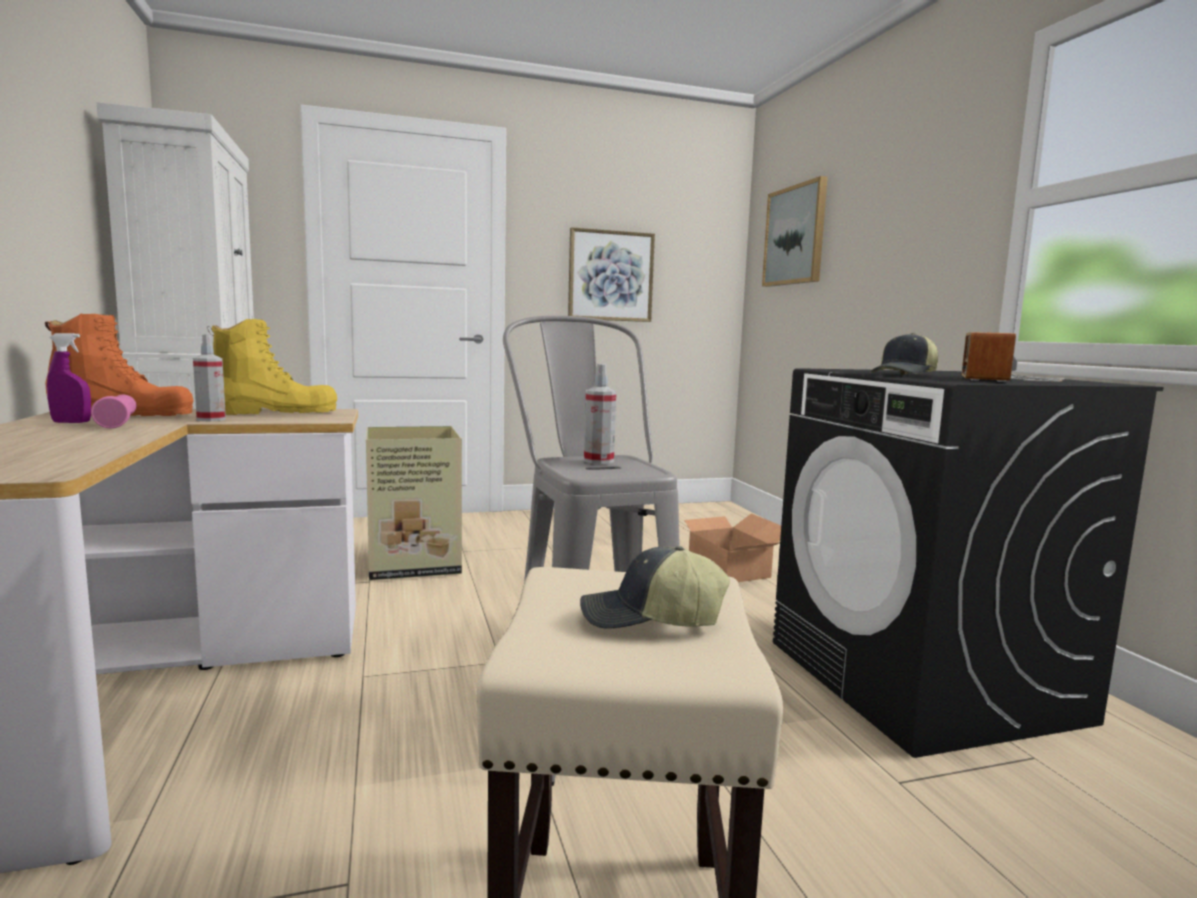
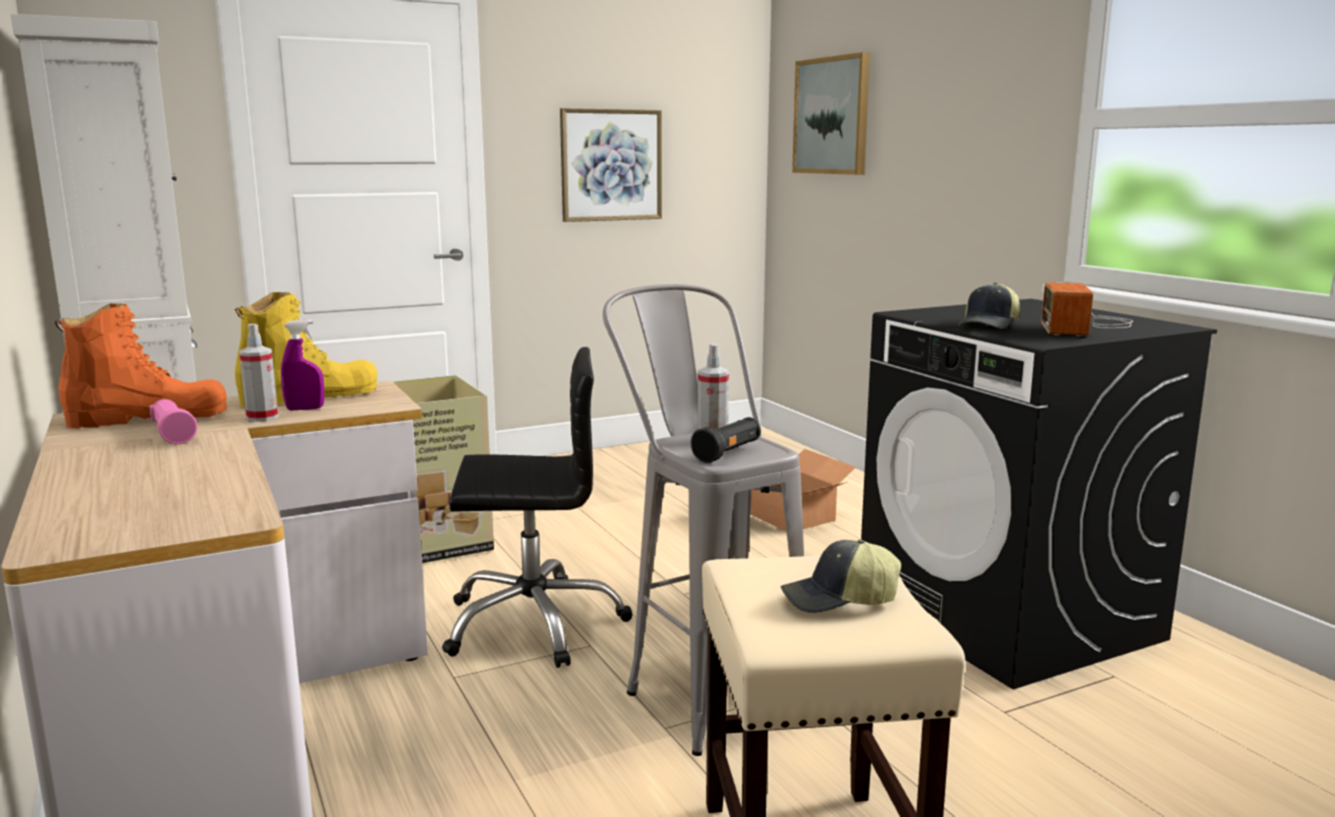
camera: 10 degrees left, 5 degrees up
purple spray bottle [47,333,91,423] -> purple spray bottle moved to [281,320,324,410]
none -> black office chair [442,347,632,668]
none -> black flashlight [691,417,761,463]

